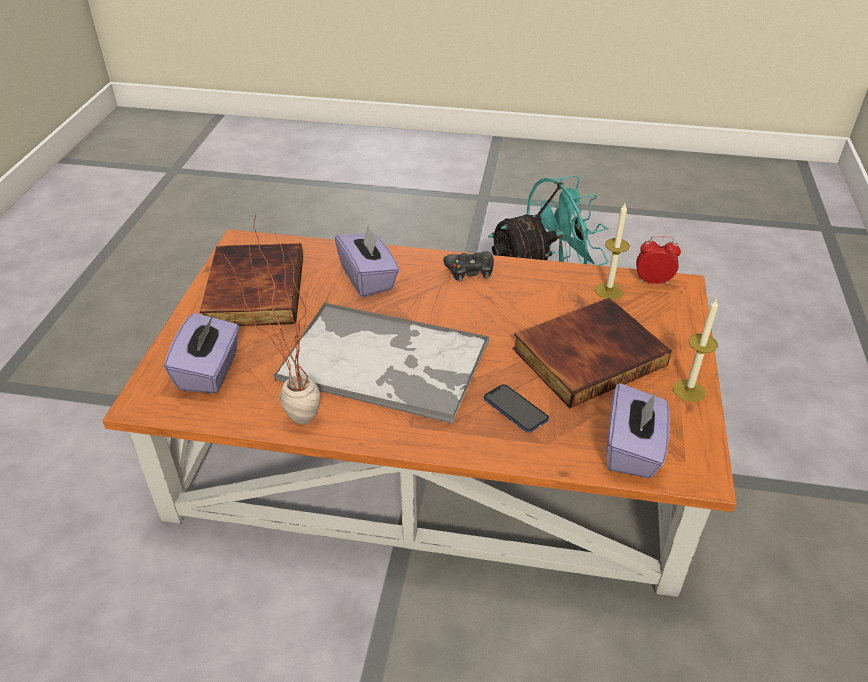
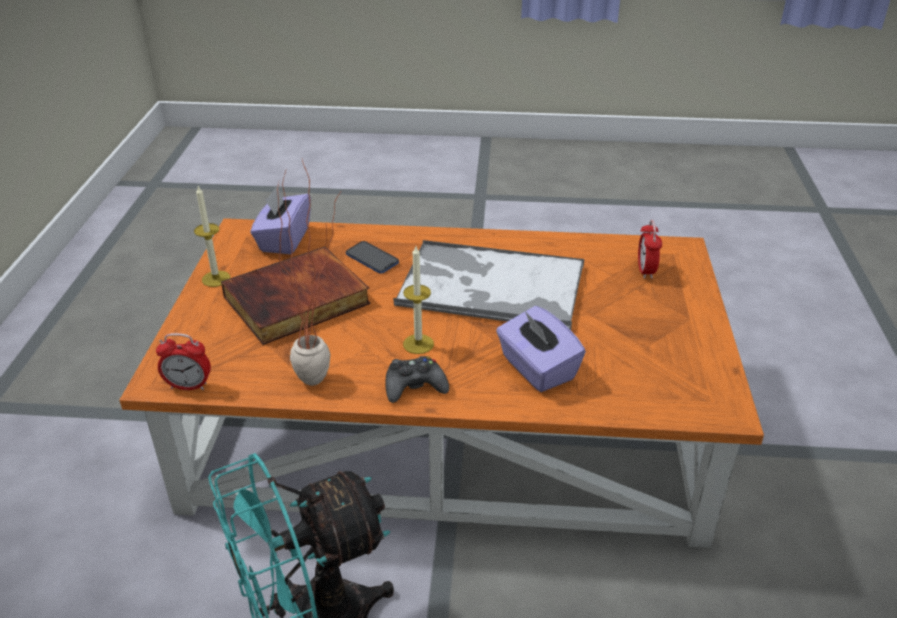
camera: 175 degrees right, 5 degrees down
purple tissue box [164,313,239,393] -> alarm clock [638,220,662,279]
book [200,243,303,326] -> none
potted plant [224,215,320,424] -> potted plant moved to [276,160,342,386]
candle [595,204,630,300] -> candle moved to [403,246,434,354]

